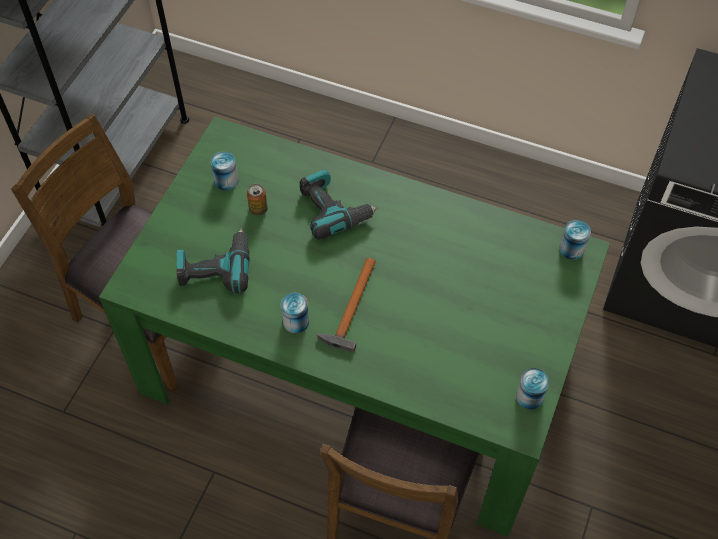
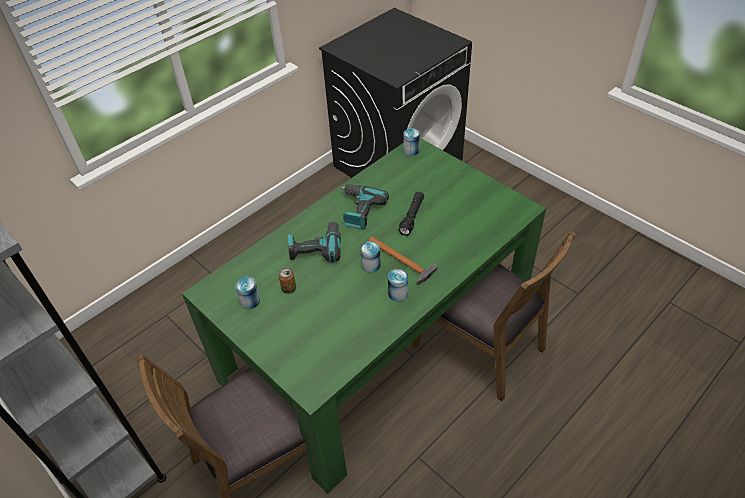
camera: 65 degrees left, 10 degrees down
power drill [176,228,250,293] -> power drill moved to [341,184,389,230]
can [516,368,549,410] -> can moved to [360,241,381,273]
none -> black flashlight [398,192,424,236]

